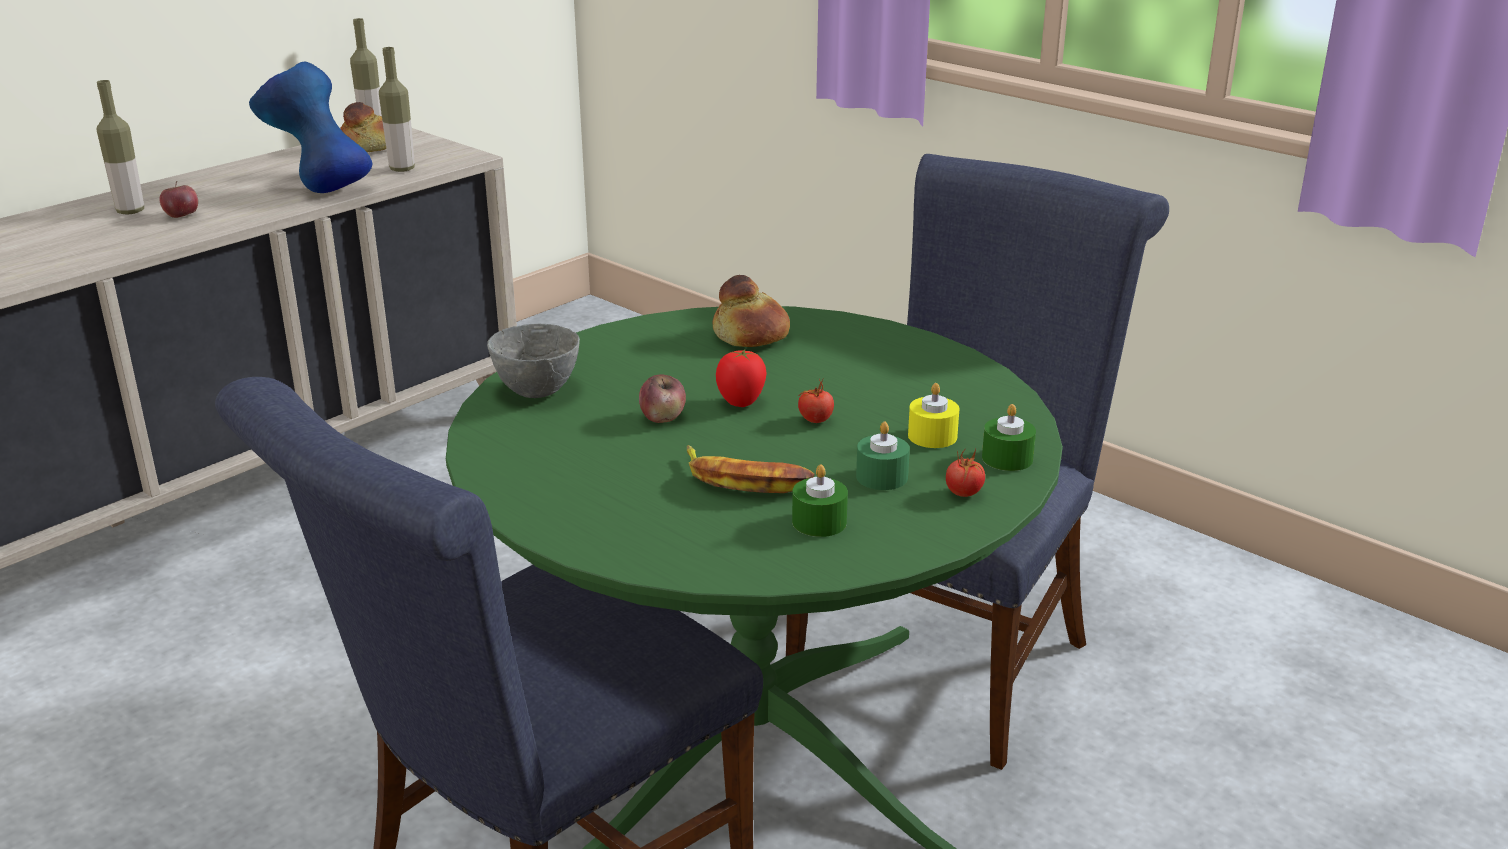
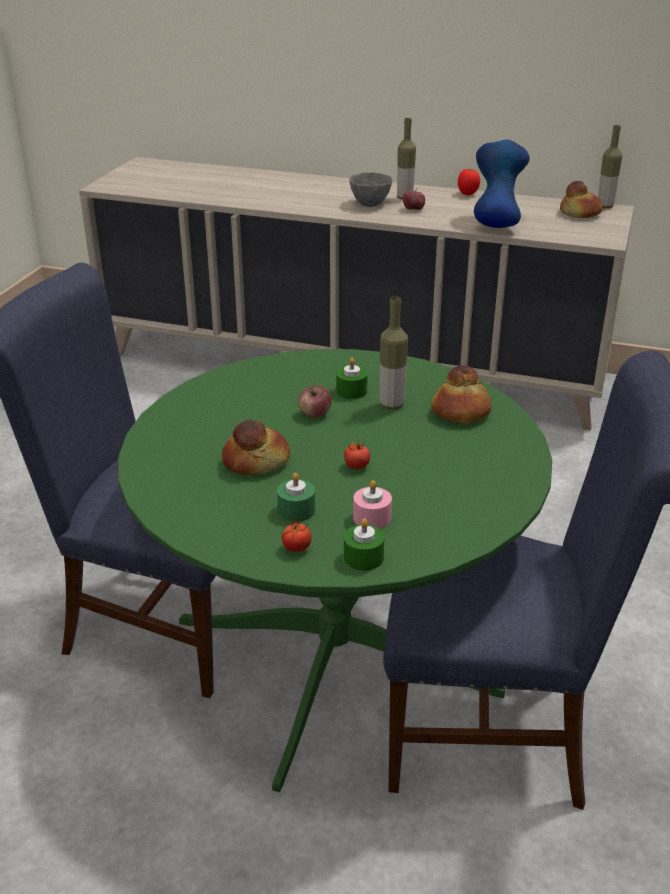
camera: 65 degrees right, 5 degrees up
bottle [379,47,415,172] -> bottle moved to [380,297,408,410]
grey bowl [487,324,580,398] -> grey bowl moved to [349,172,393,207]
banana [687,445,815,493] -> bread [222,420,290,475]
tomato [716,350,767,407] -> tomato moved to [458,169,480,195]
green candle [792,464,848,537] -> green candle moved to [336,358,368,399]
yellow candle [908,383,959,448] -> pink candle [353,480,392,529]

